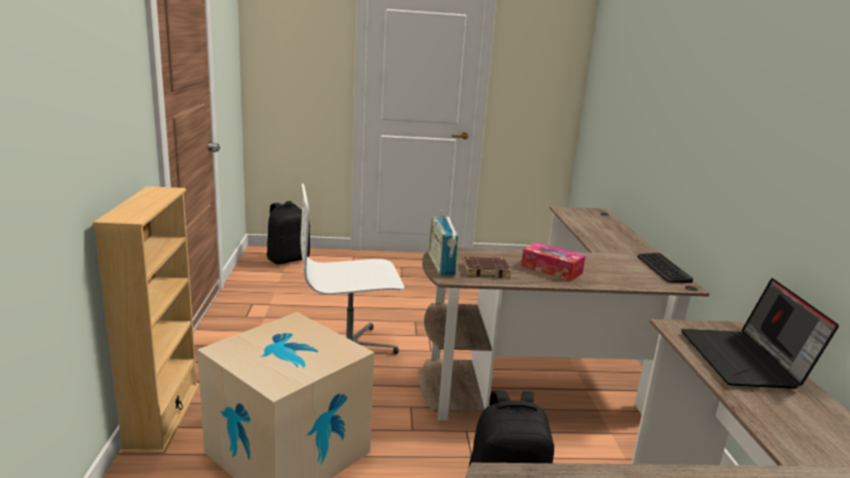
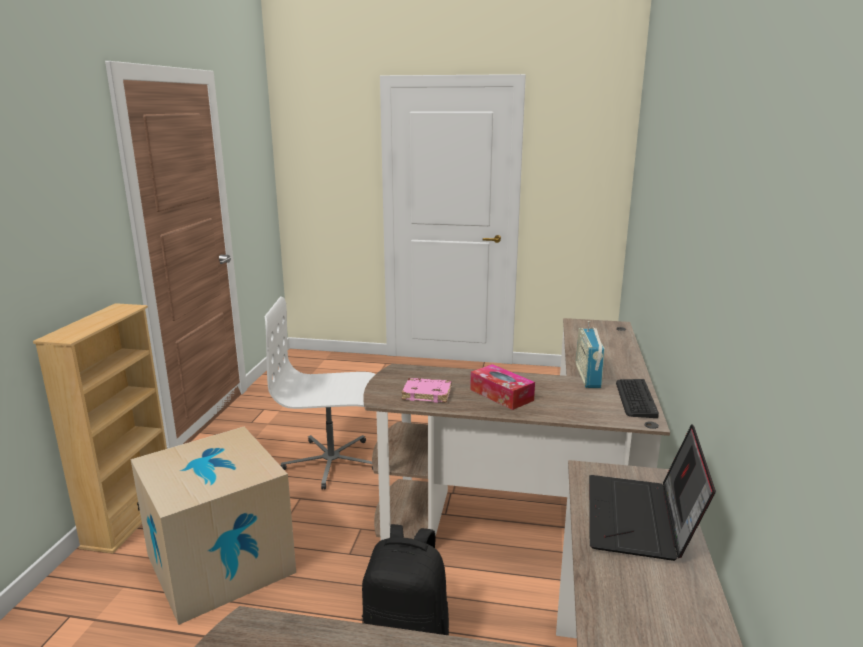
camera: 15 degrees right, 0 degrees up
black backpack [267,201,310,264] -> none
radio [428,209,458,276] -> radio moved to [576,321,605,388]
brown book [463,257,511,278] -> pink book [402,378,451,403]

